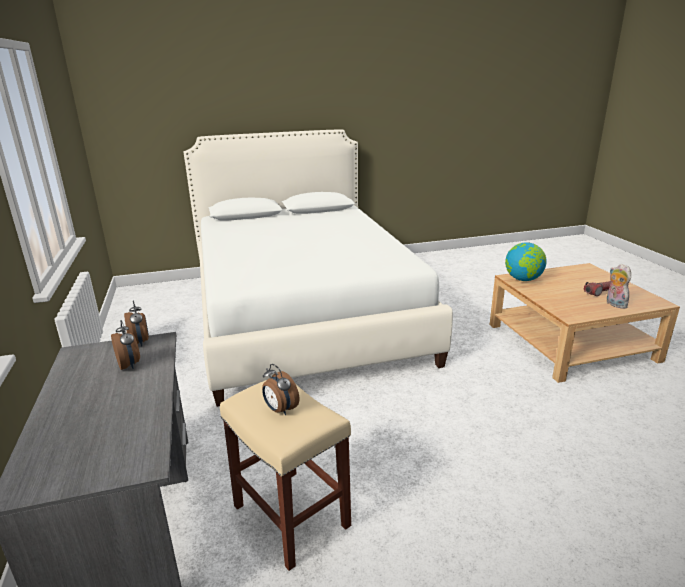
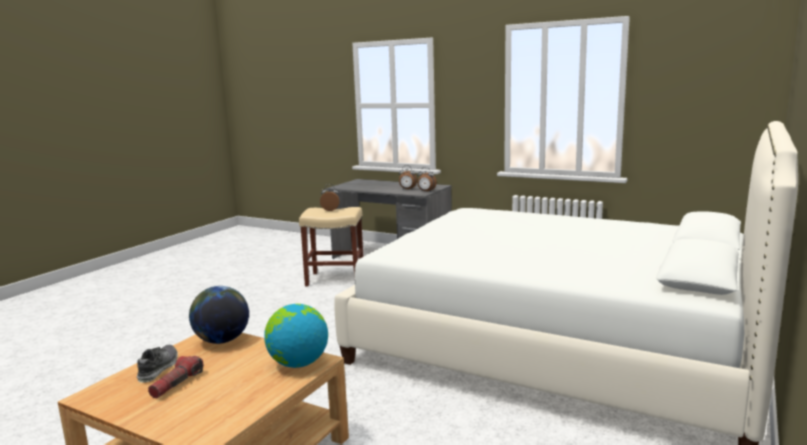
camera: 135 degrees right, 10 degrees down
plush toy [607,264,631,309] -> shoe [137,345,178,383]
none -> globe [189,286,249,344]

